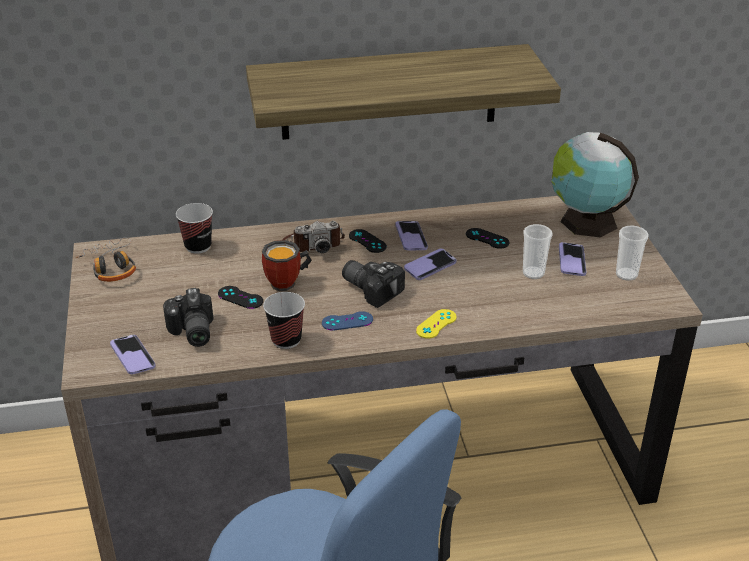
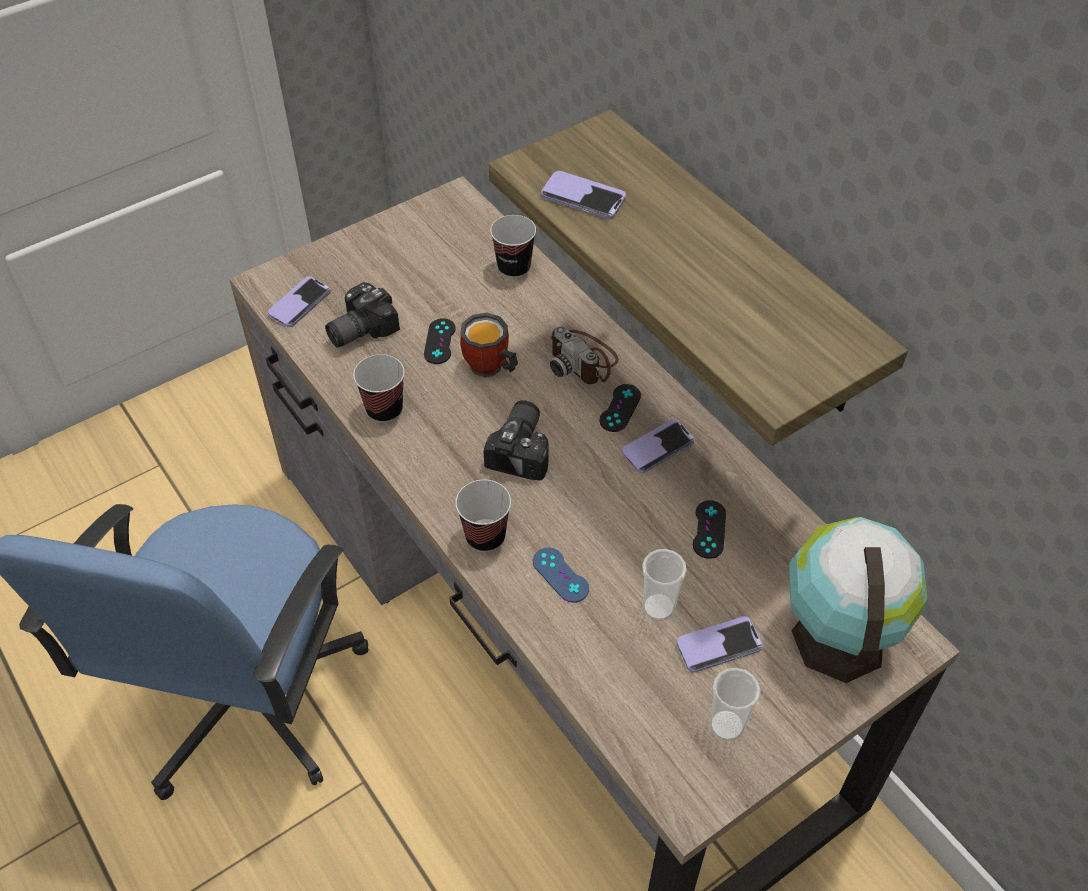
camera: 65 degrees right, 15 degrees up
headphones [76,238,136,282] -> none
blue game controller [322,311,373,331] -> blue game controller moved to [533,548,589,603]
phone [404,249,456,280] -> phone moved to [541,171,626,219]
yellow game controller [416,309,457,339] -> cup [455,480,511,552]

